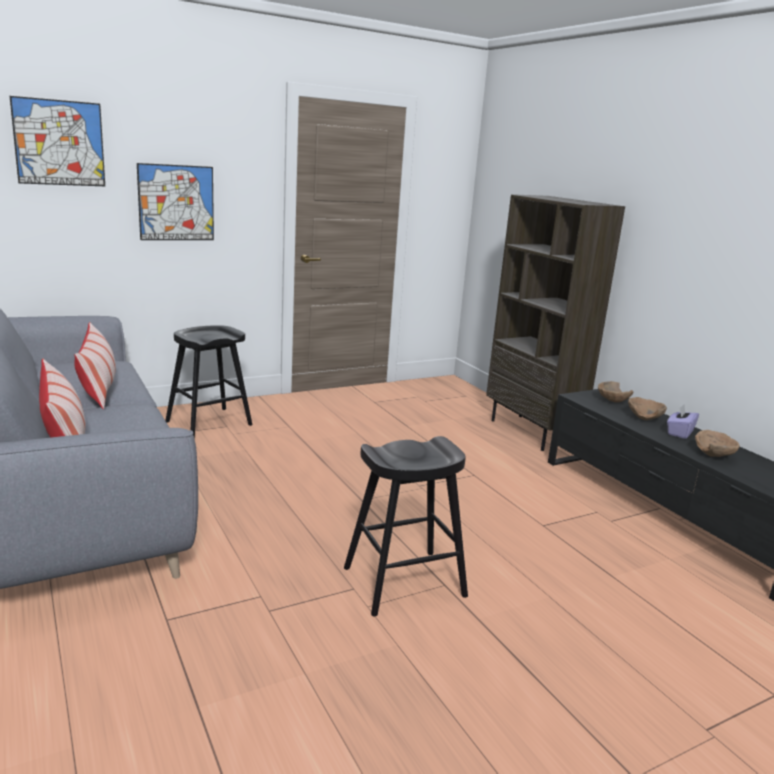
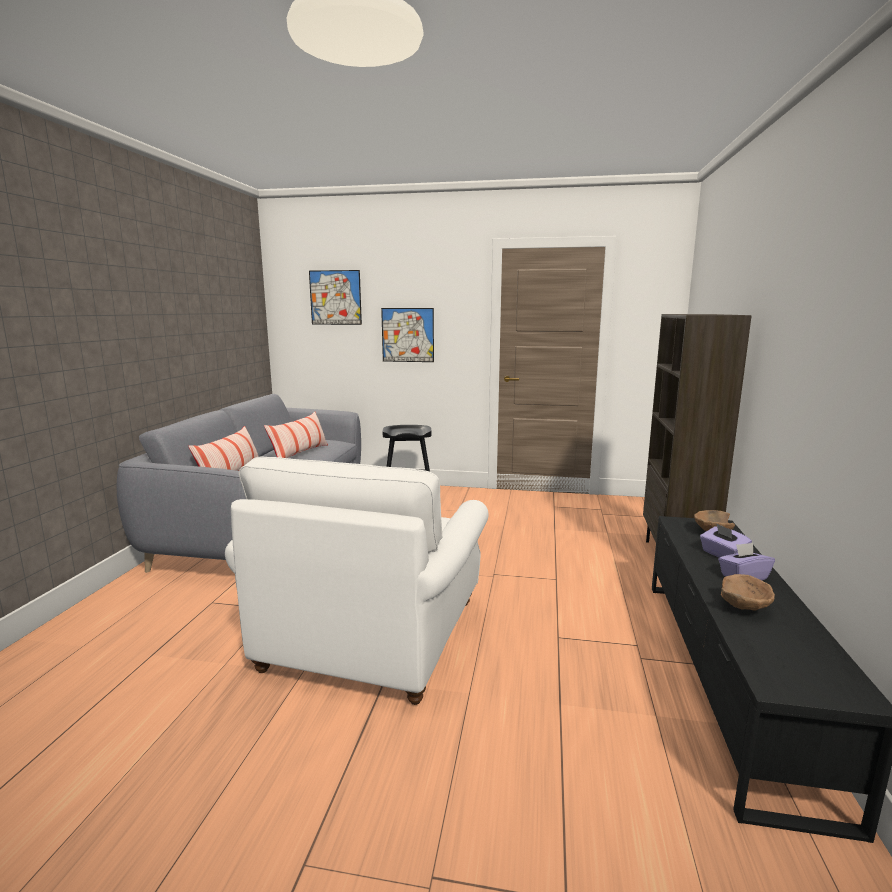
camera: 40 degrees right, 5 degrees down
black stool [344,436,468,616] -> white armchair [225,457,488,705]
brown bowl [628,397,667,420] -> purple tissue box [700,524,752,558]

